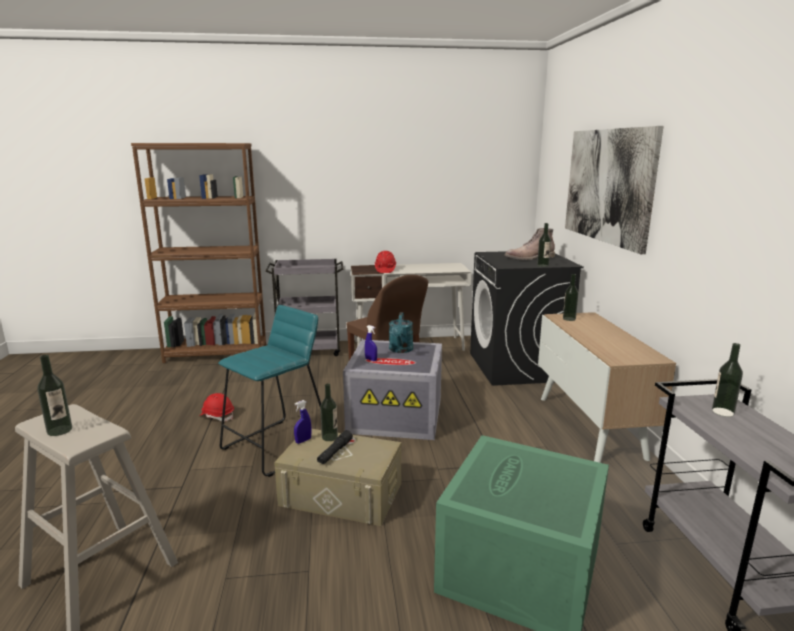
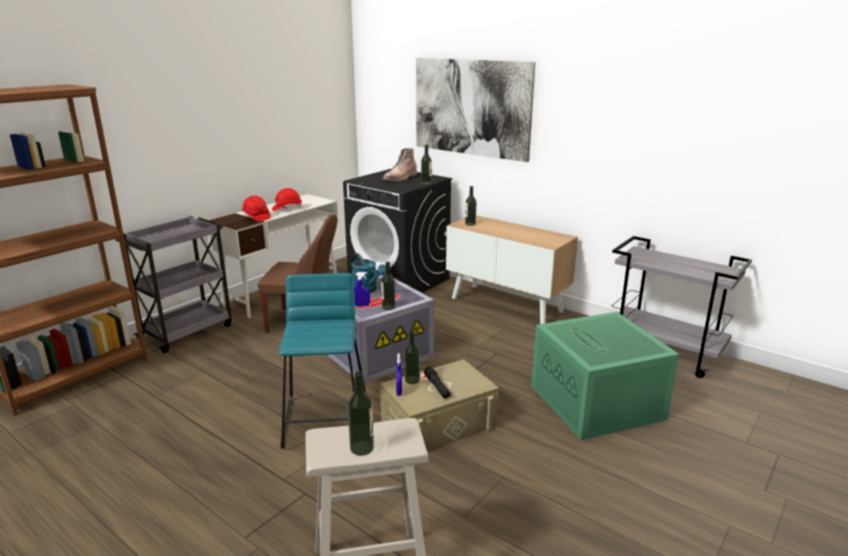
camera: 45 degrees left, 5 degrees up
red hard hat [199,393,234,421] -> red hard hat moved to [272,188,302,211]
bottle [712,343,743,417] -> bottle moved to [381,261,395,310]

